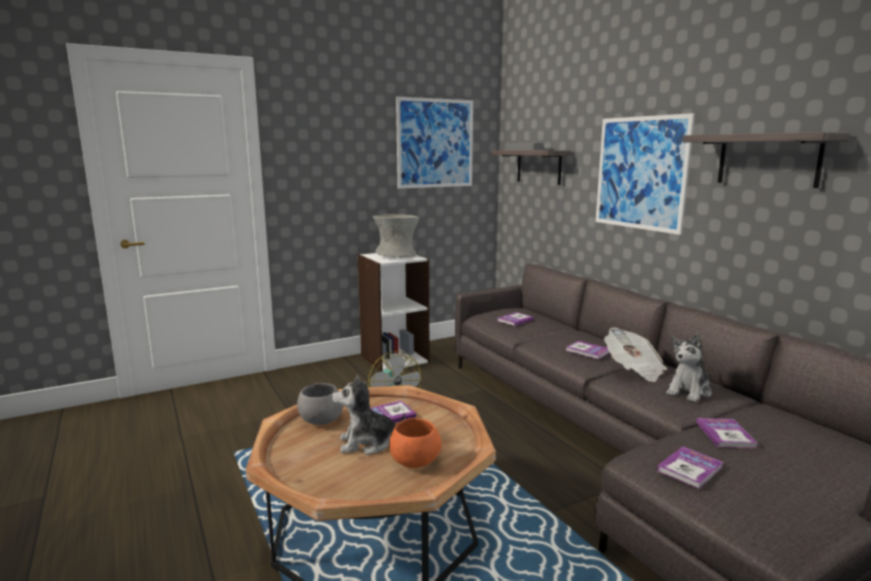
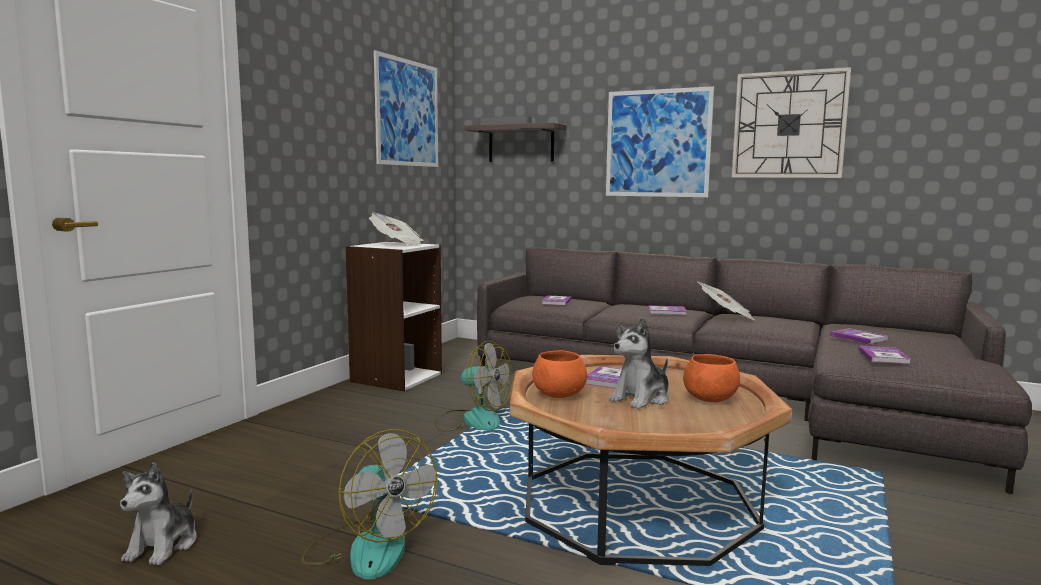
camera: 35 degrees left, 5 degrees down
grey bowl [297,383,343,425] -> orange bowl [532,350,587,398]
grey vase [373,214,419,258] -> newspaper [369,213,423,246]
plush toy [667,334,712,402] -> plush toy moved to [120,462,197,565]
shelf [683,132,850,188] -> wall clock [732,67,851,178]
none -> fan [301,429,438,579]

